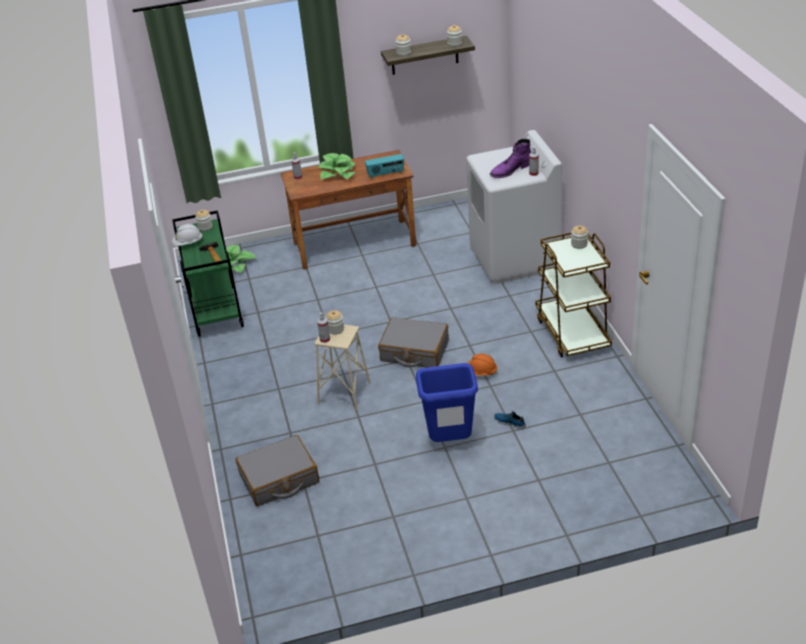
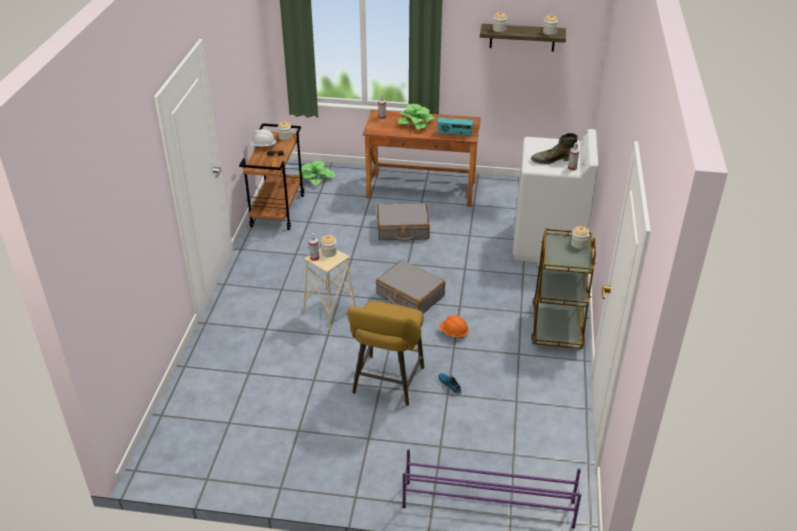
camera: 20 degrees right, 0 degrees up
green cart [172,210,244,337] -> brown cart [239,123,305,230]
grey suitcase [235,435,319,506] -> grey suitcase moved to [377,203,430,242]
blue trash can [416,363,478,442] -> yellow stool [348,301,424,406]
purple boot [490,139,531,178] -> green boot [531,133,578,164]
none -> purple shoe rack [402,449,581,529]

